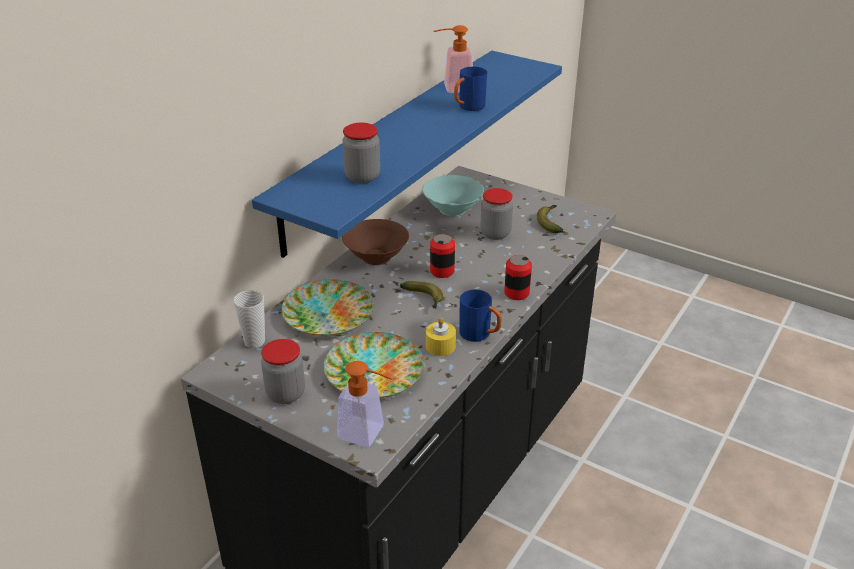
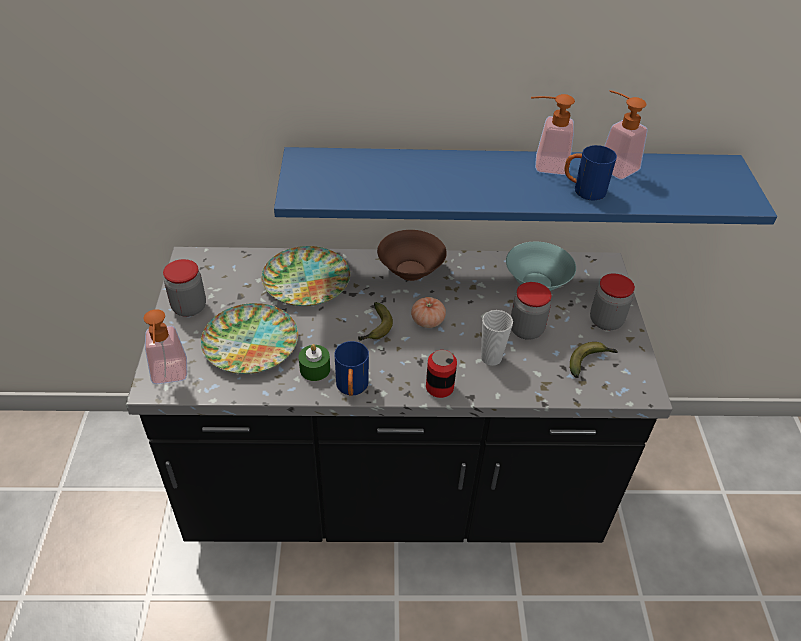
camera: 55 degrees right, 10 degrees up
cup [233,290,265,348] -> cup moved to [481,310,513,366]
jar [342,123,380,183] -> jar moved to [590,274,635,330]
yellow candle [426,318,456,356] -> green candle [299,344,330,381]
can [430,234,455,278] -> tomato [411,297,446,328]
none -> soap dispenser [531,94,575,175]

